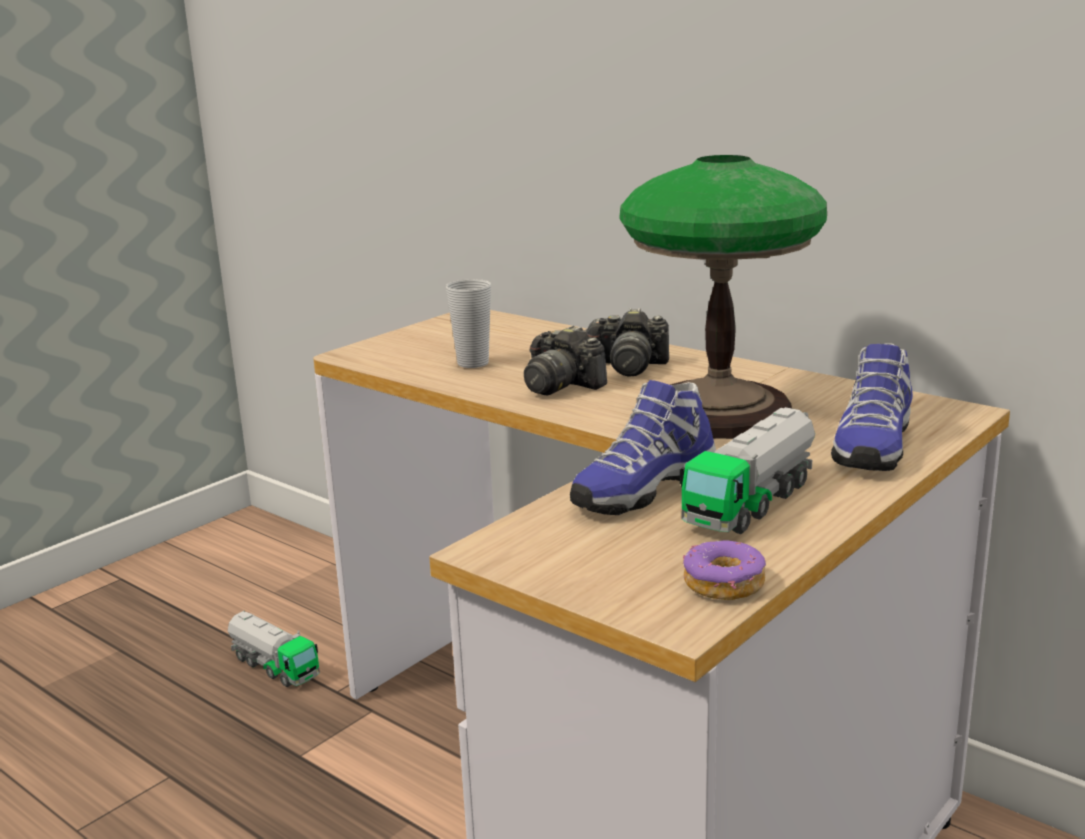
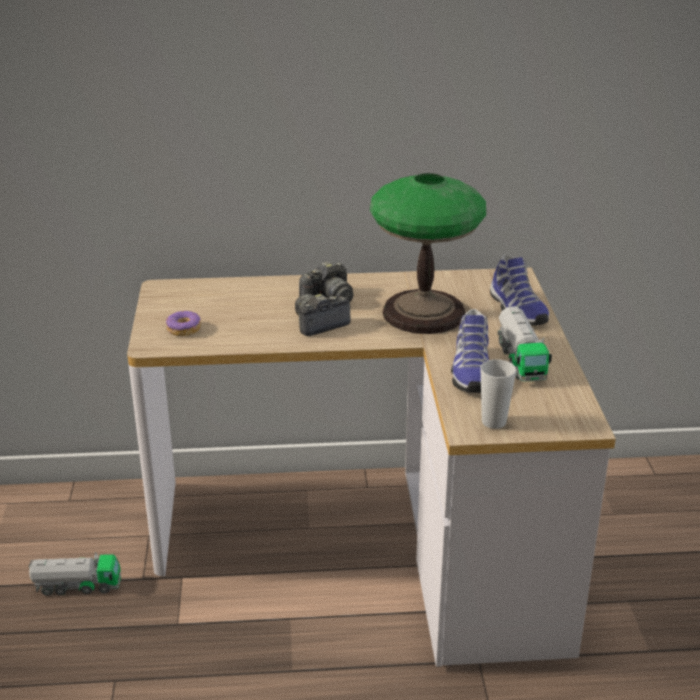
camera: 45 degrees left, 10 degrees up
cup [446,279,491,368] -> cup moved to [480,359,516,429]
camera [524,325,607,395] -> camera turned 150 degrees clockwise [295,294,350,336]
donut [683,540,766,600] -> donut moved to [166,311,201,336]

